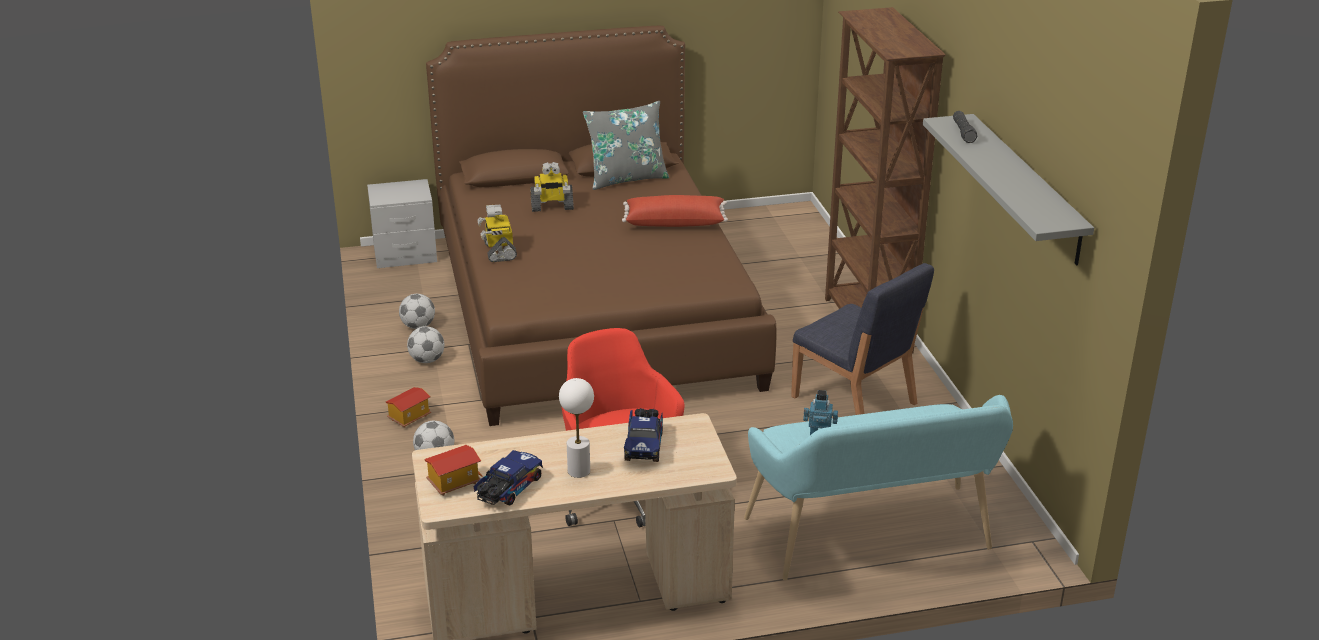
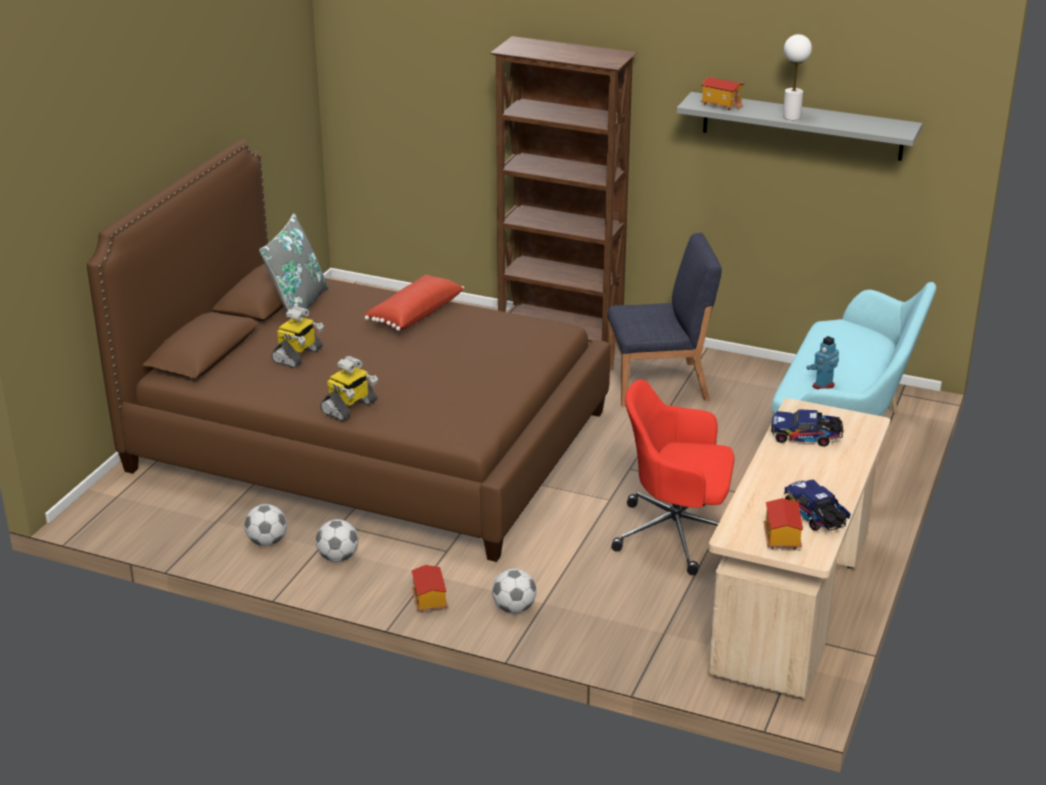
camera: 55 degrees left, 0 degrees up
grey nightstand [367,179,437,268] -> none
toy robot [477,205,517,262] -> toy robot turned 75 degrees counterclockwise [320,356,378,421]
white table lamp [559,378,594,478] -> white table lamp moved to [783,34,812,120]
toy truck [624,408,663,462] -> toy truck turned 150 degrees clockwise [771,409,843,447]
black flashlight [953,111,977,143] -> toy house [700,77,744,110]

